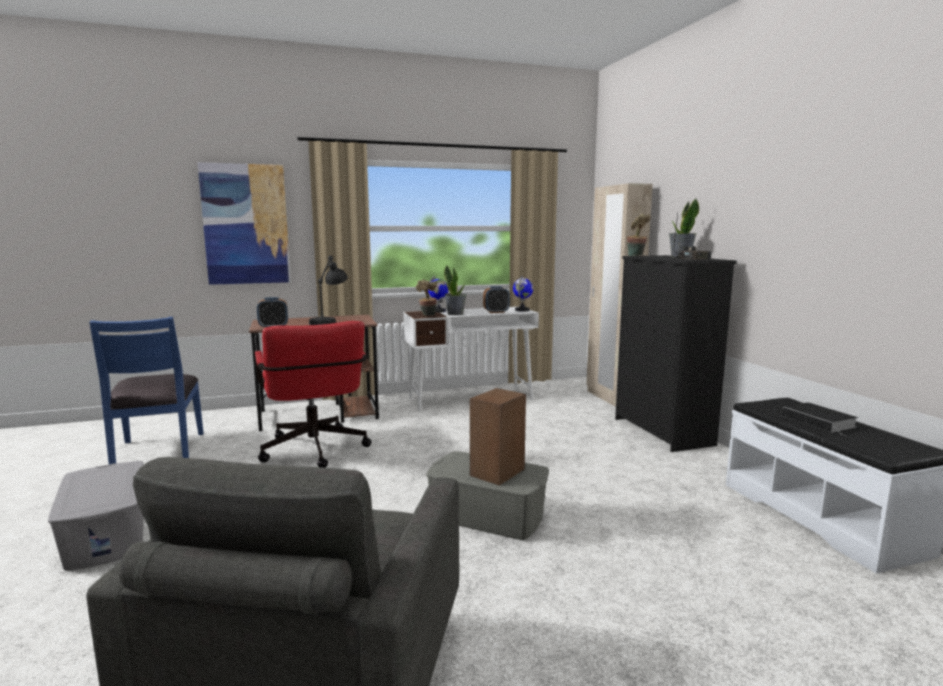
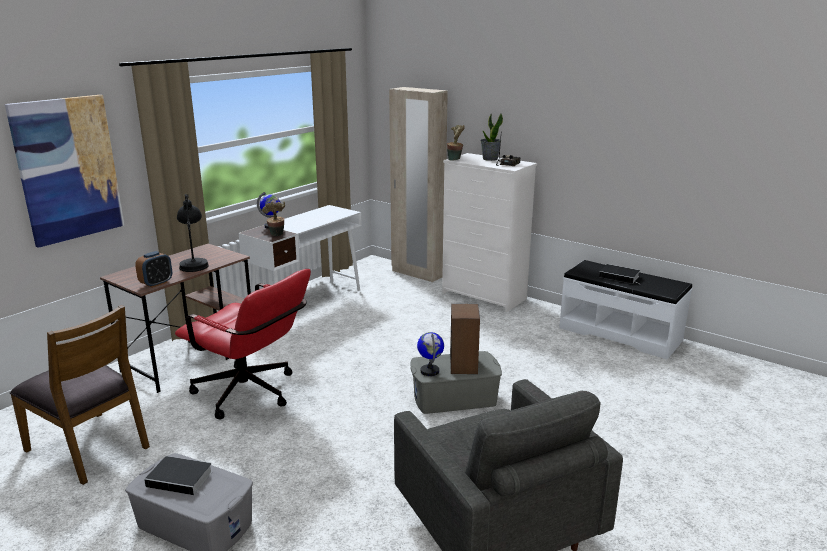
camera: 35 degrees left, 10 degrees up
blue chair [89,317,204,464] -> brown chair [10,305,150,485]
potted plant [444,265,467,315] -> none
alarm clock [483,286,510,313] -> none
globe [513,276,533,311] -> globe moved to [417,332,444,376]
black dresser [615,255,736,452] -> white dresser [442,153,537,312]
none -> book [144,456,213,495]

